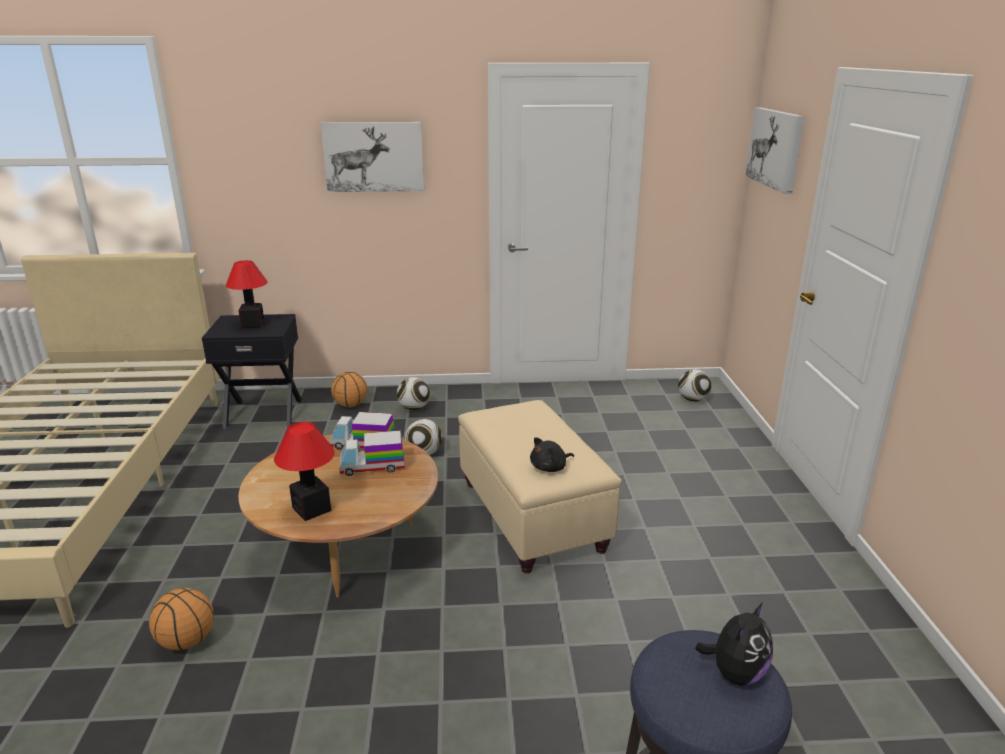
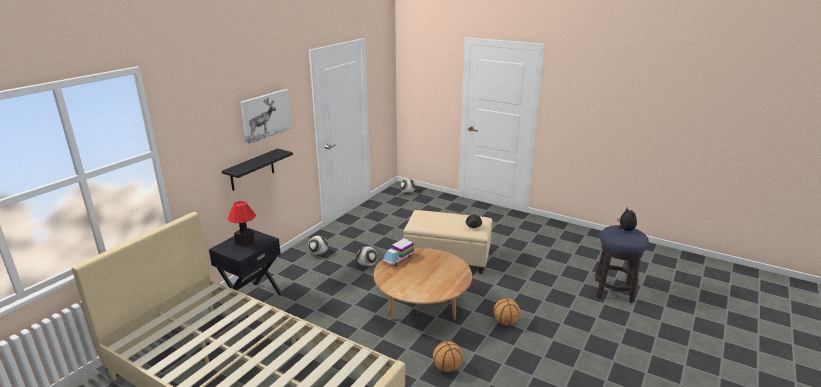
camera: 55 degrees left, 0 degrees up
table lamp [274,422,335,521] -> none
basketball [331,372,368,407] -> basketball moved to [493,298,520,325]
toy truck [339,431,405,476] -> none
picture [746,107,804,194] -> none
none -> black shelf [222,149,293,191]

